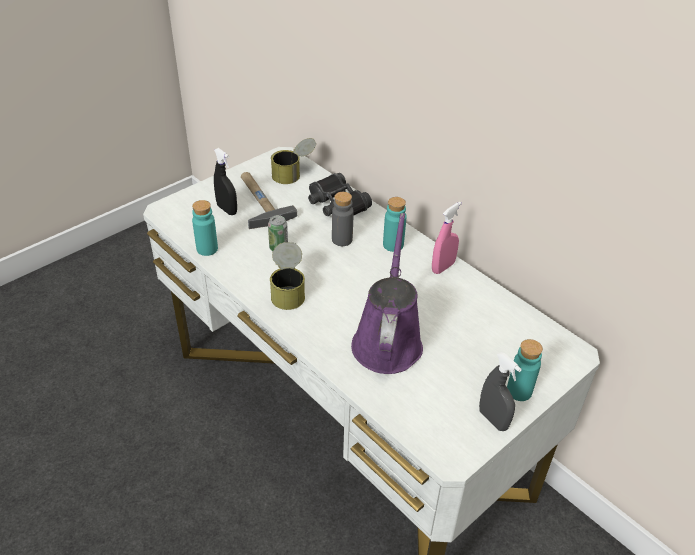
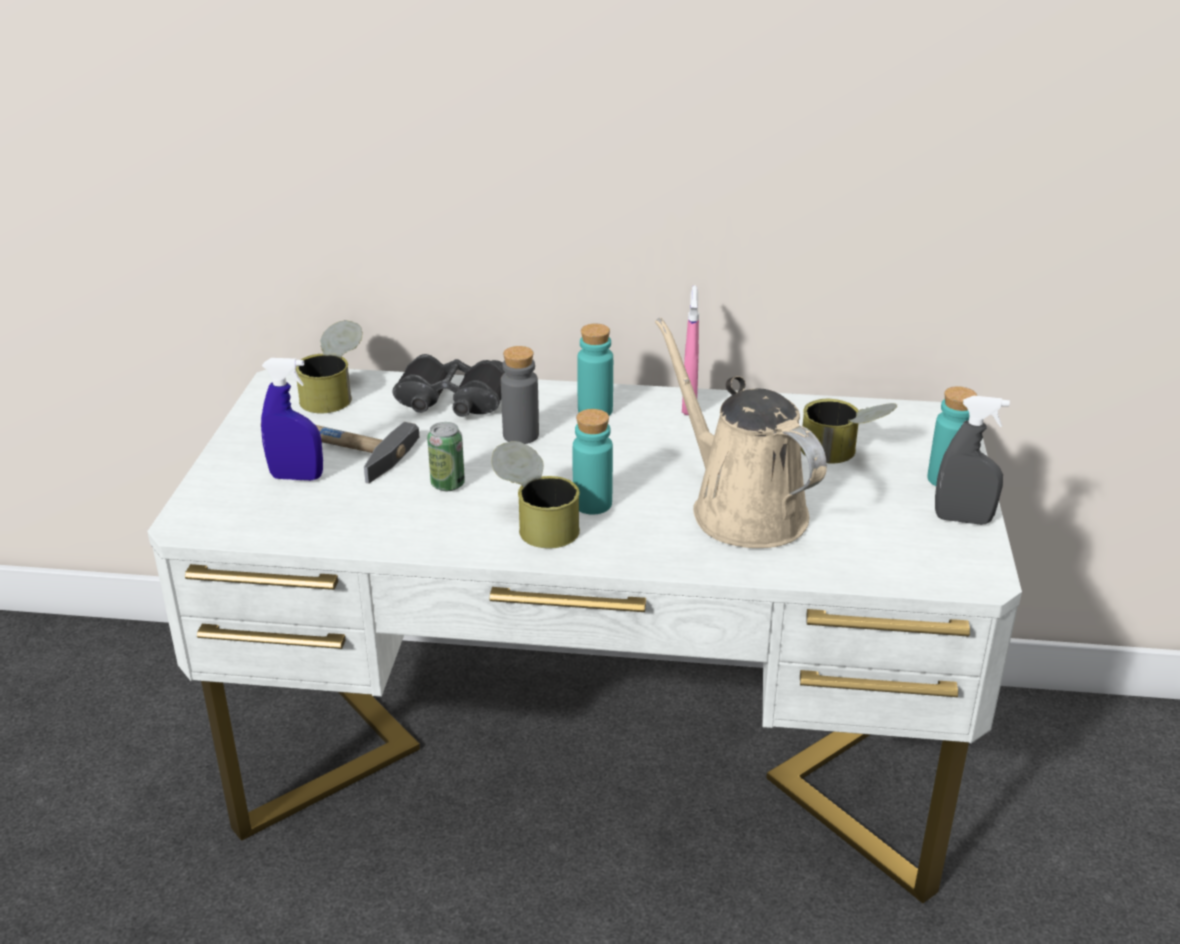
camera: 40 degrees left, 10 degrees down
turquoise bottle [192,200,218,256] -> turquoise bottle moved to [573,409,613,515]
black spray bottle [214,148,237,215] -> blue spray bottle [261,358,323,481]
purple watering can [351,213,423,374] -> beige watering can [655,318,827,548]
none -> can [801,399,897,464]

